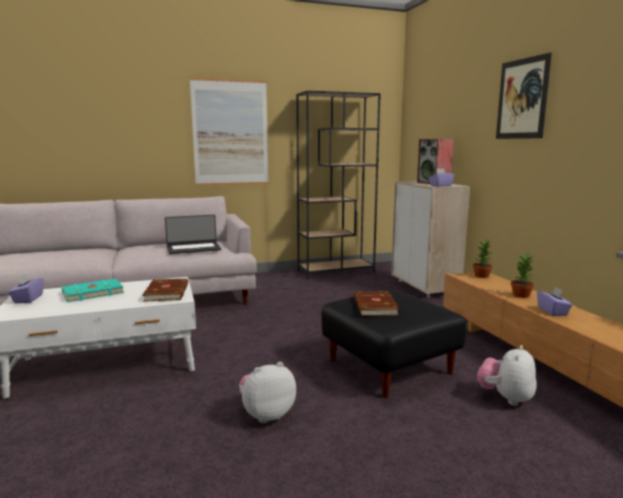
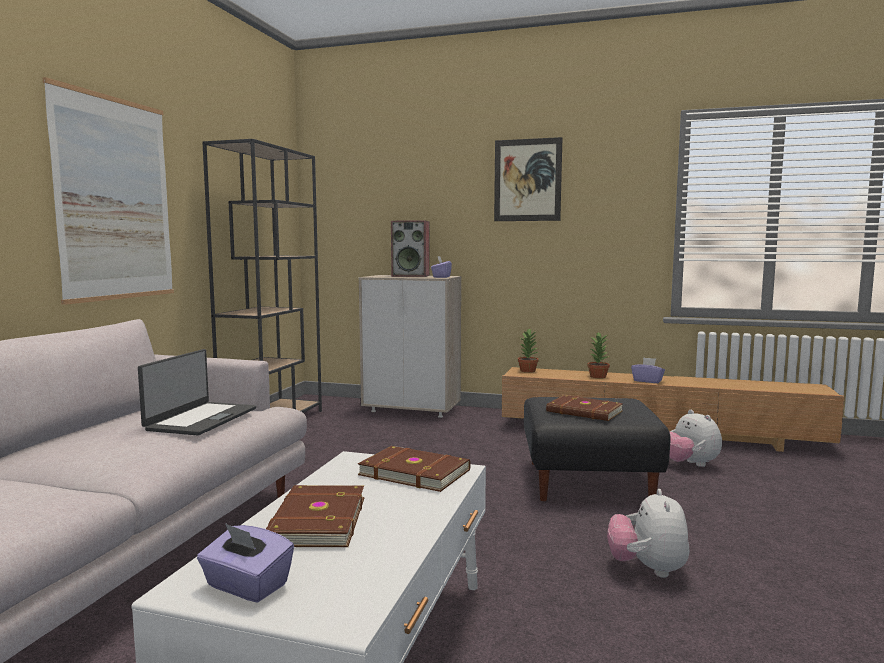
camera: 55 degrees left, 5 degrees down
turquoise book [62,279,124,302] -> brown book [266,485,364,547]

